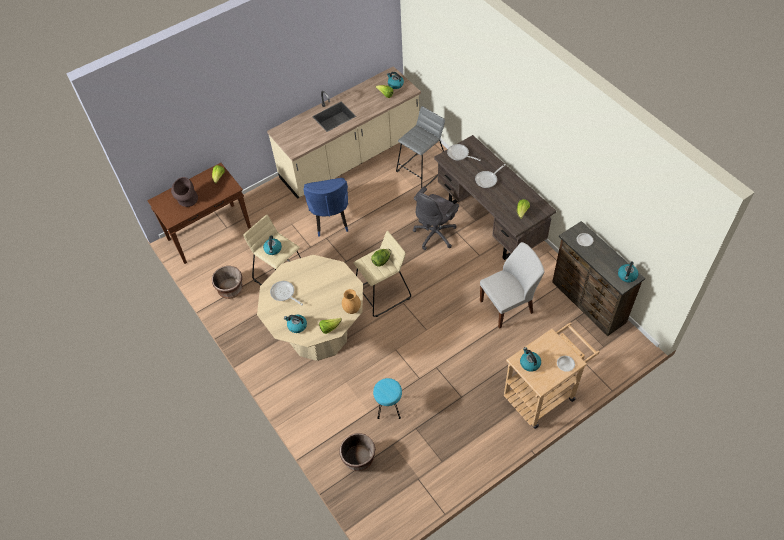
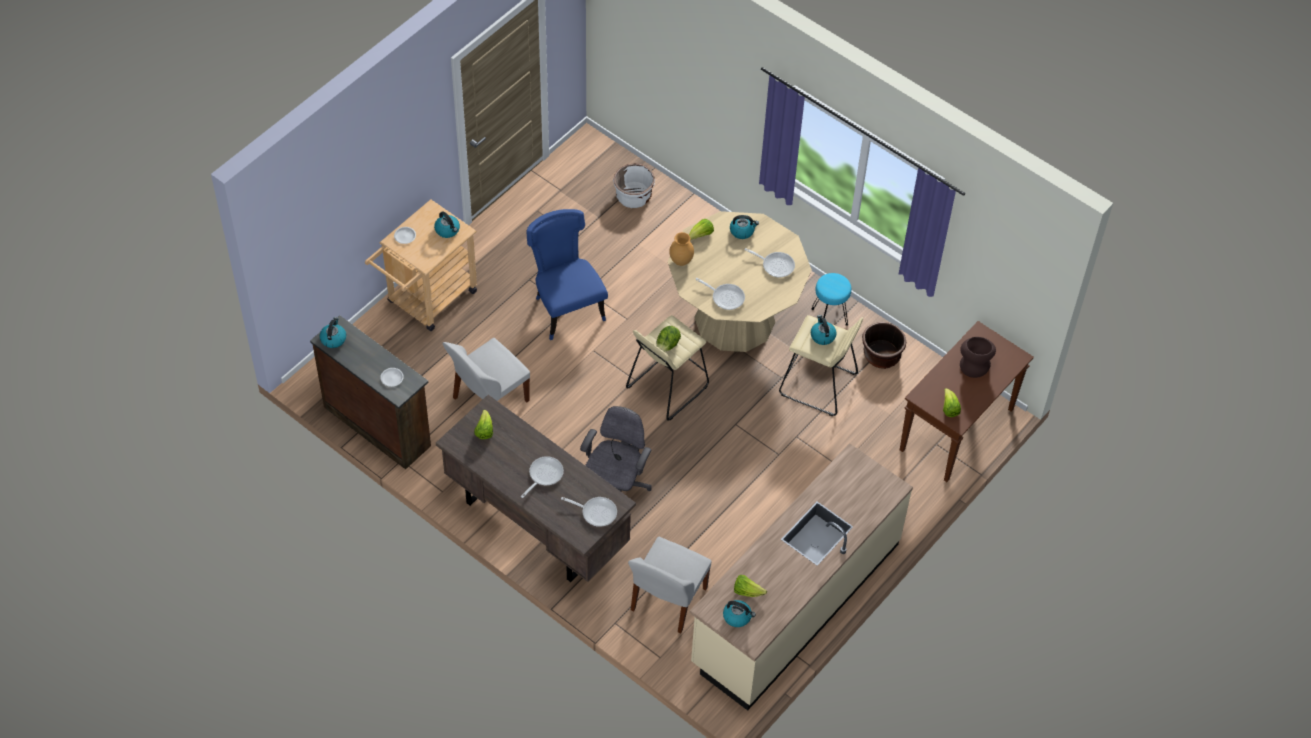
camera: 160 degrees right, 0 degrees up
blue chair [304,178,348,237] -> blue chair moved to [526,209,608,340]
brown planter [339,433,375,471] -> white planter [613,163,655,208]
turquoise stool [373,378,402,419] -> turquoise stool moved to [812,273,851,326]
grey stool [396,106,445,188] -> white chair [628,537,712,633]
none -> frying pan [695,278,745,310]

